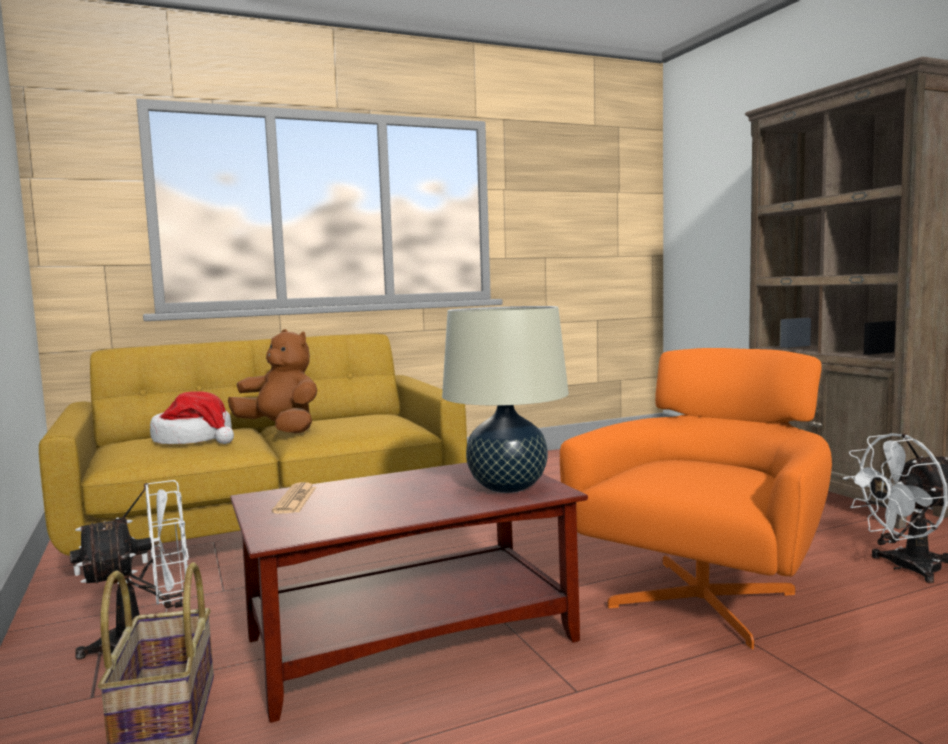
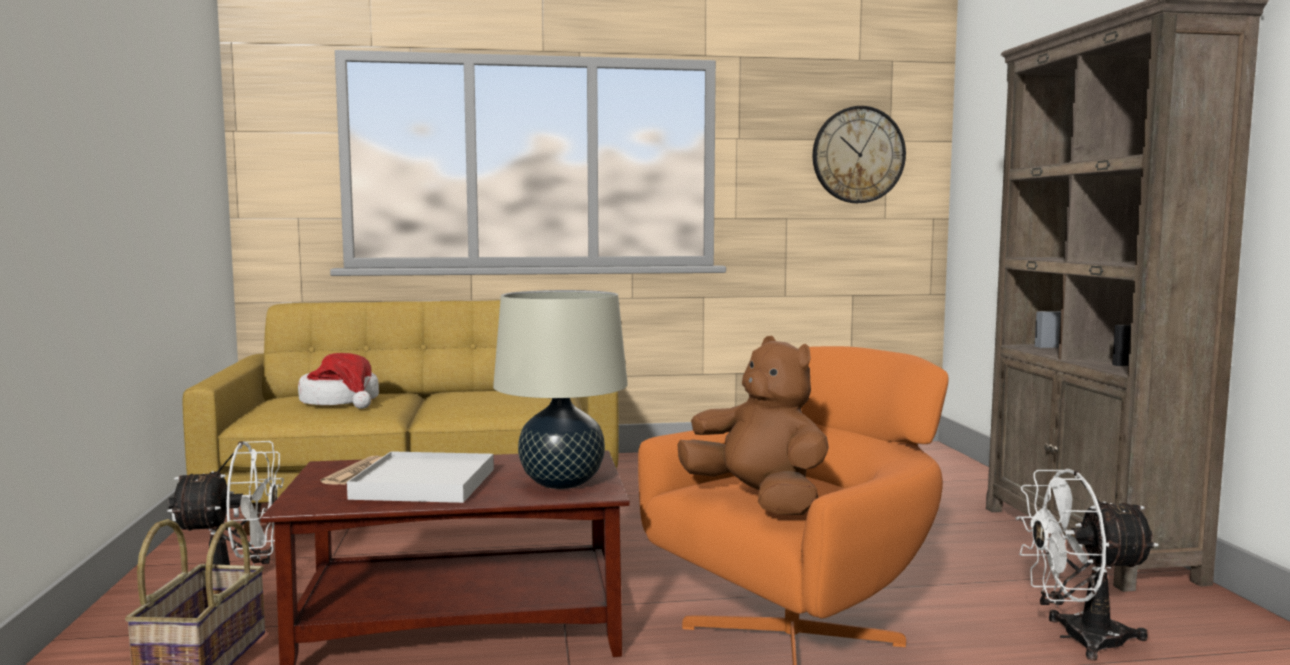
camera: 15 degrees right, 0 degrees up
brown plush toy [228,329,317,434] -> brown plush toy moved to [678,336,829,515]
none -> white tray [347,451,494,503]
none -> wall clock [813,106,906,203]

